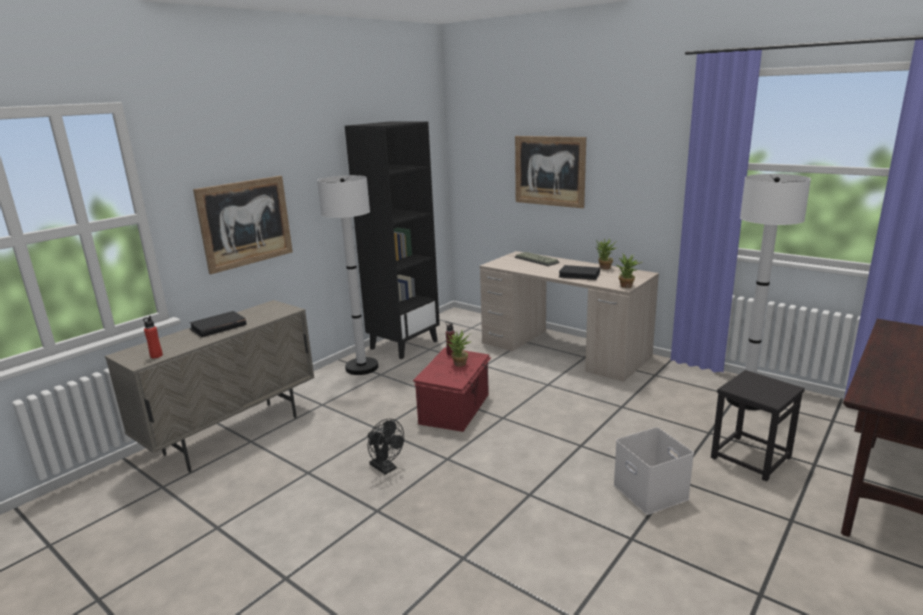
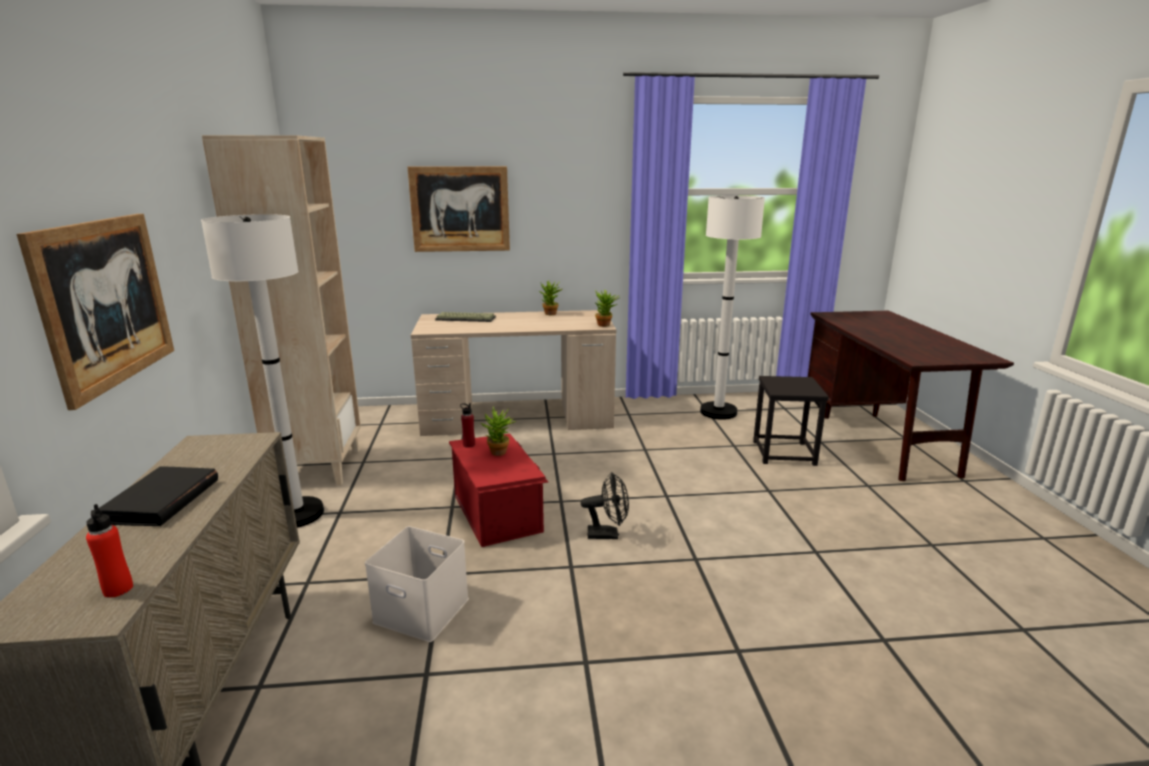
camera: 45 degrees left, 0 degrees up
black bookcase [345,121,440,359] -> beige bookcase [202,135,361,486]
black fan [368,418,404,475] -> black fan moved to [581,472,629,539]
black book [559,265,600,280] -> none
white storage box [613,427,694,515] -> white storage box moved to [365,526,469,642]

